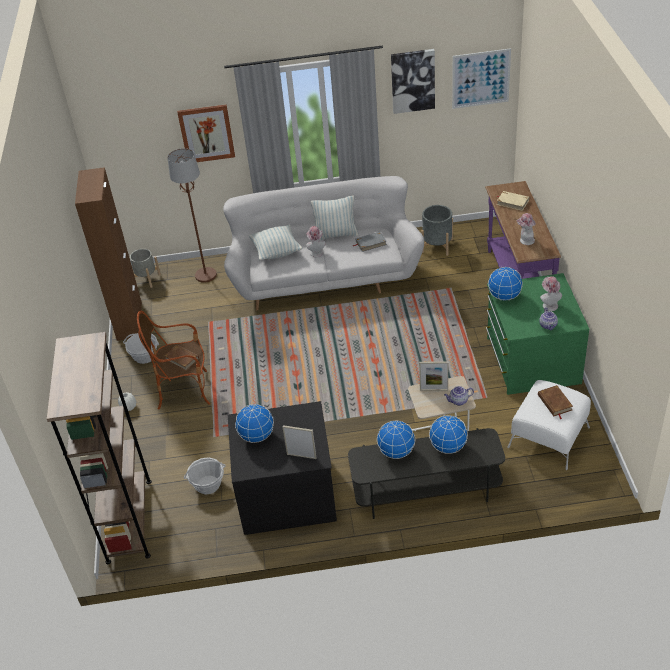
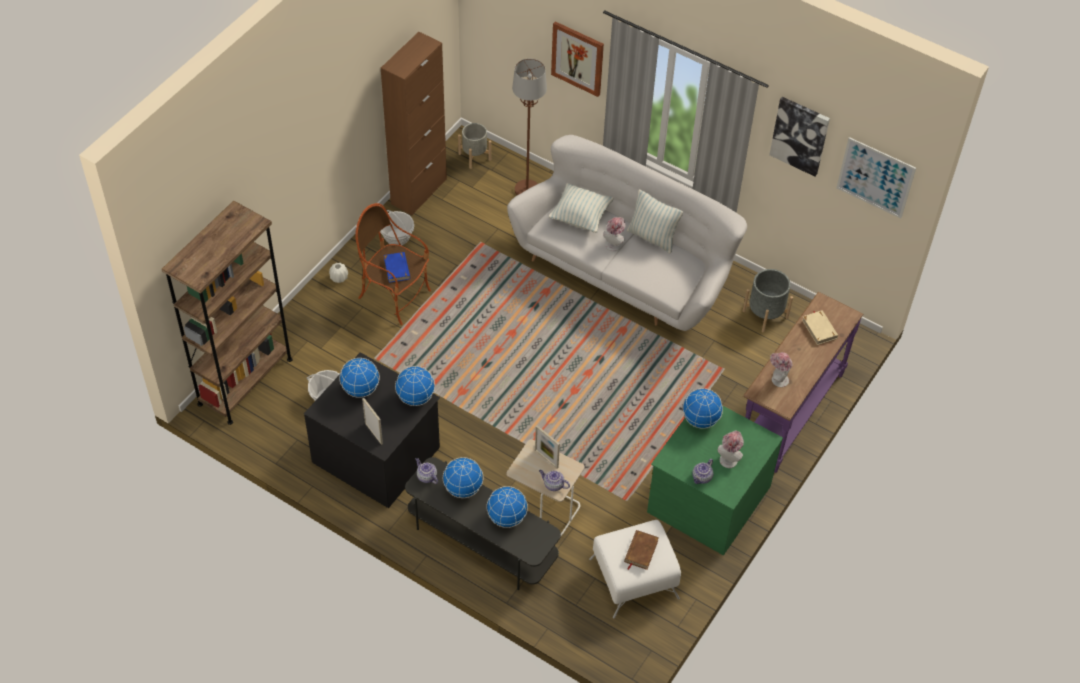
camera: 35 degrees right, 10 degrees up
brown book [164,345,199,371] -> blue book [384,252,410,283]
grey book [353,232,387,252] -> none
none -> globe [395,366,435,406]
none -> teapot [416,458,438,484]

